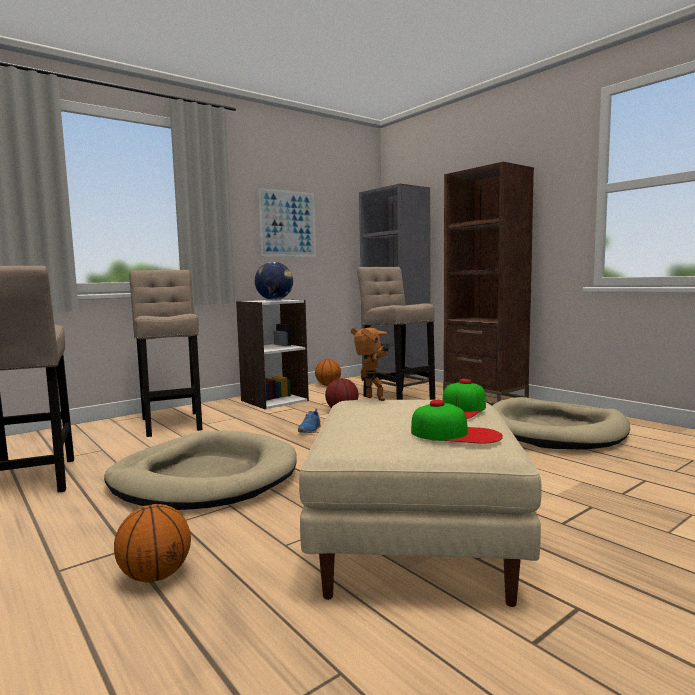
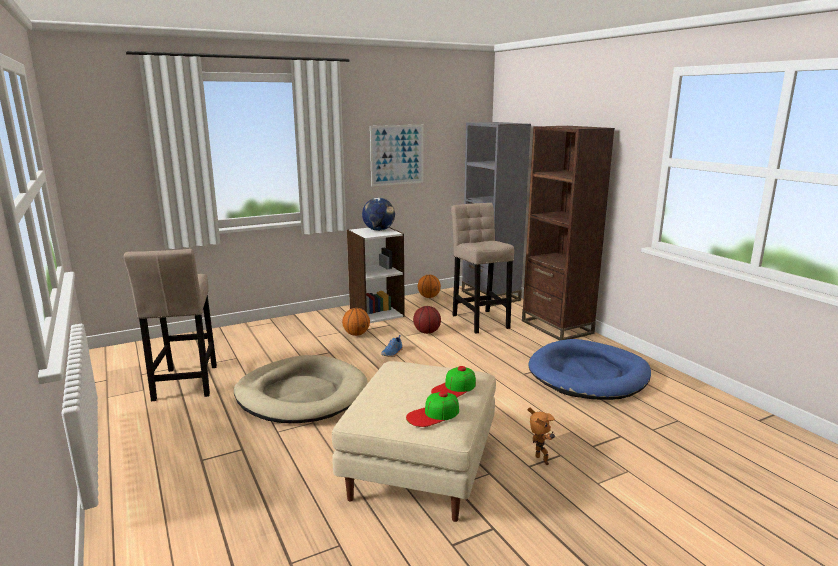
camera: 10 degrees right, 10 degrees up
basketball [114,504,191,583] -> basketball moved to [342,308,370,336]
beige stool [129,270,203,437] -> none
toy robot [350,328,390,401] -> toy robot moved to [527,407,555,465]
cap [411,400,503,444] -> cap turned 120 degrees clockwise [406,391,459,427]
beige dog bed [492,397,630,449] -> blue dog bed [529,339,651,400]

